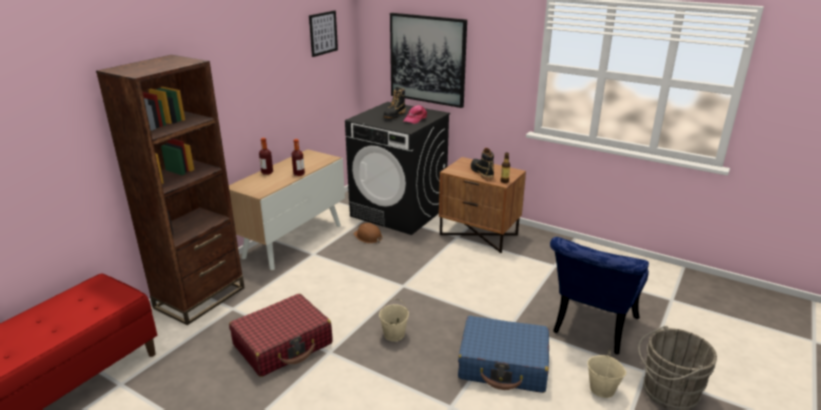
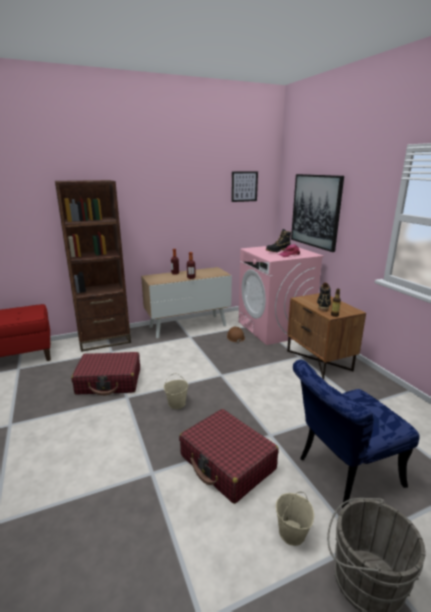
camera: 35 degrees right, 5 degrees down
black washing machine [345,102,450,235] -> pink washing machine [238,246,324,345]
blue suitcase [458,316,549,393] -> red suitcase [179,409,279,504]

